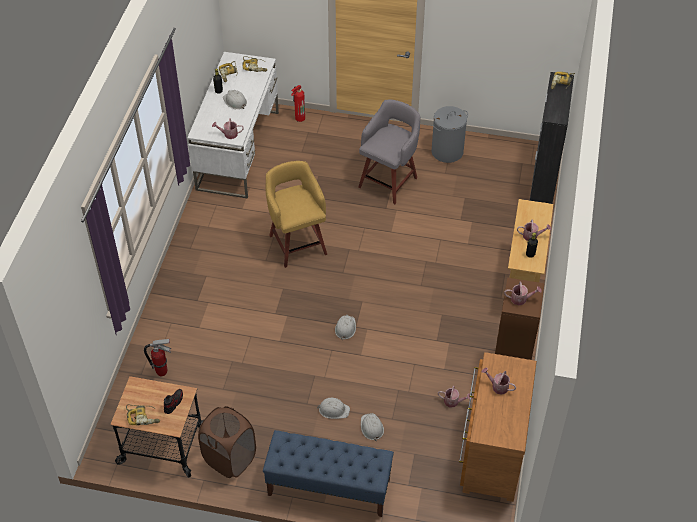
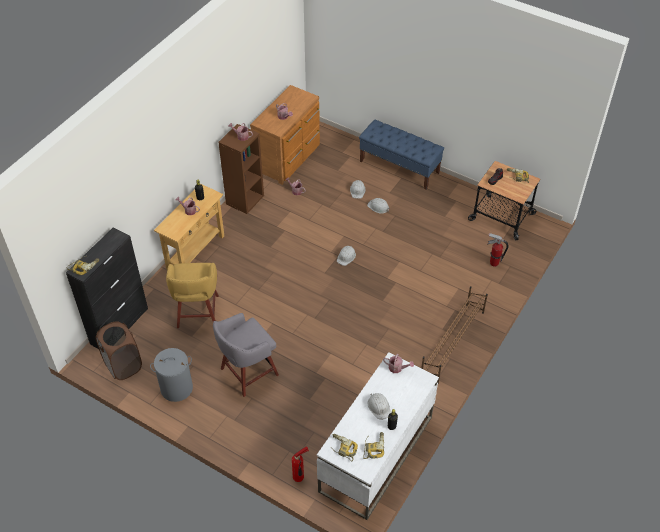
camera: 160 degrees left, 0 degrees up
brown laundry basket [198,406,256,478] -> brown laundry basket moved to [96,321,142,380]
yellow stool [266,161,327,268] -> yellow stool moved to [166,263,219,328]
none -> brown shoe rack [421,286,488,384]

